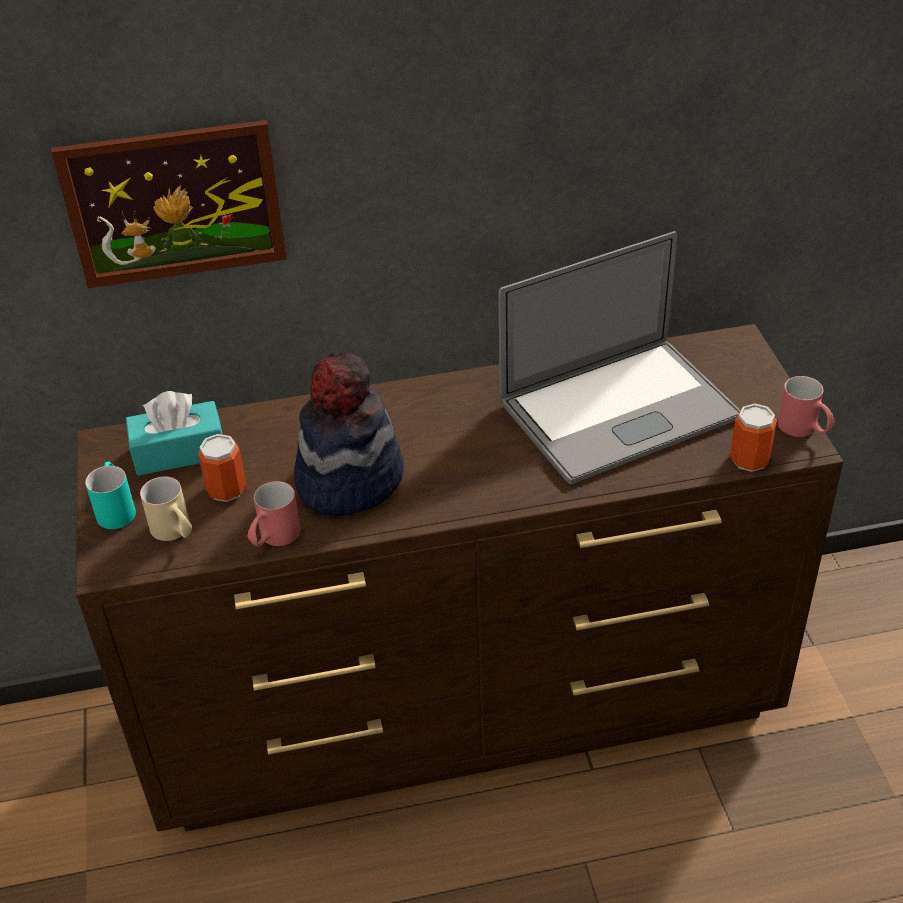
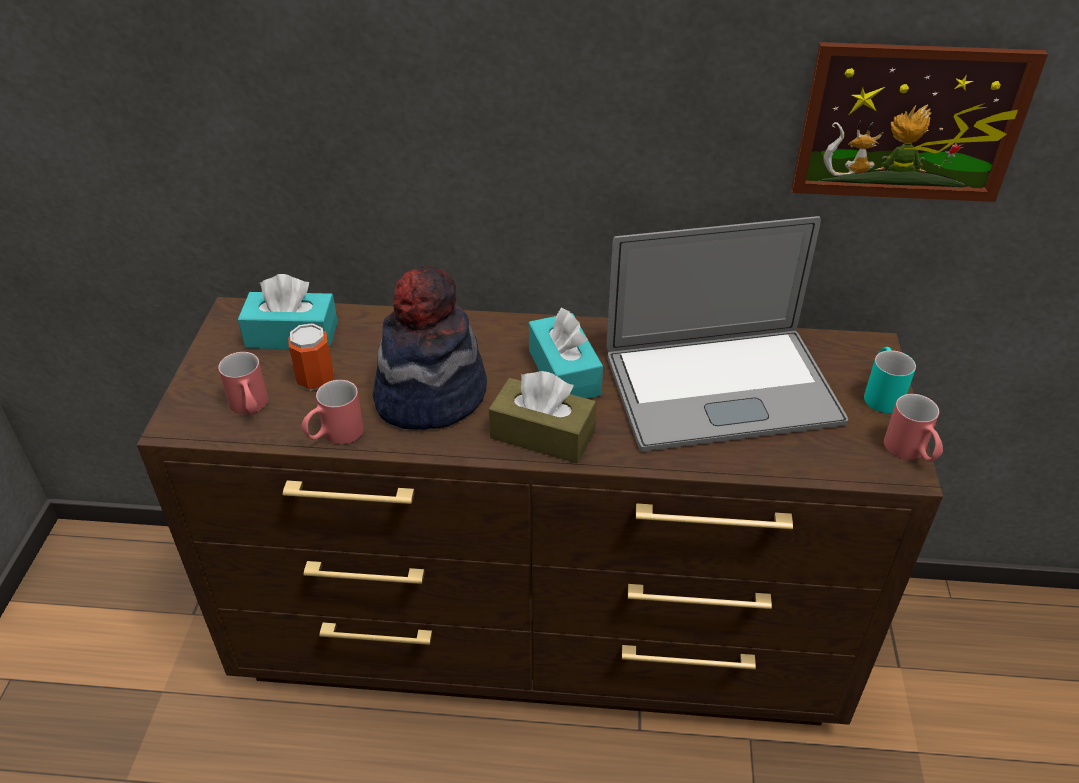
camera: 15 degrees right, 0 degrees up
picture [51,120,287,288] -> picture moved to [791,42,1048,202]
turquoise mug [85,462,136,529] -> turquoise mug moved to [864,347,916,413]
beige mug [140,477,192,541] -> red mug [218,352,268,415]
can [730,403,777,472] -> none
none -> brown tissue box [489,371,597,463]
none -> turquoise tissue box [529,308,603,399]

